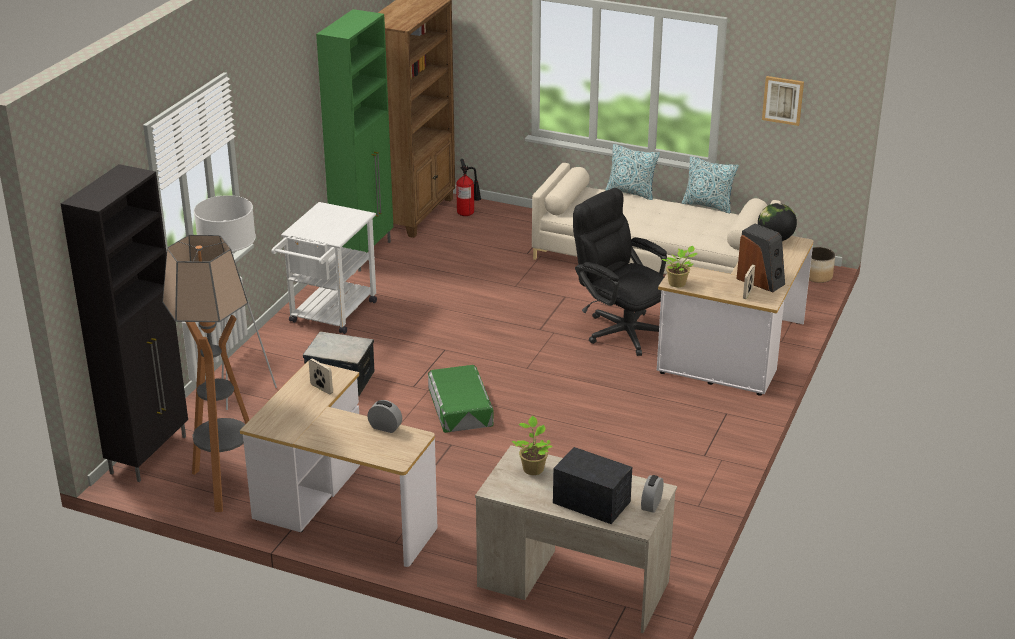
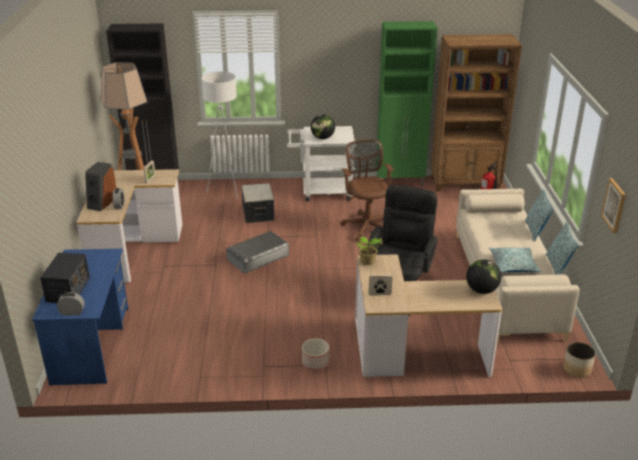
camera: 65 degrees right, 0 degrees up
green storage box [428,365,494,433] -> grey storage box [226,231,289,274]
beige desk [475,445,677,633] -> blue desk [32,249,128,385]
potted plant [512,416,552,475] -> none
speaker [737,224,785,292] -> speaker moved to [85,162,116,211]
none -> planter [302,339,329,371]
none -> globe [311,114,335,139]
none -> brown office chair [340,139,394,242]
none -> pillow [489,247,541,272]

